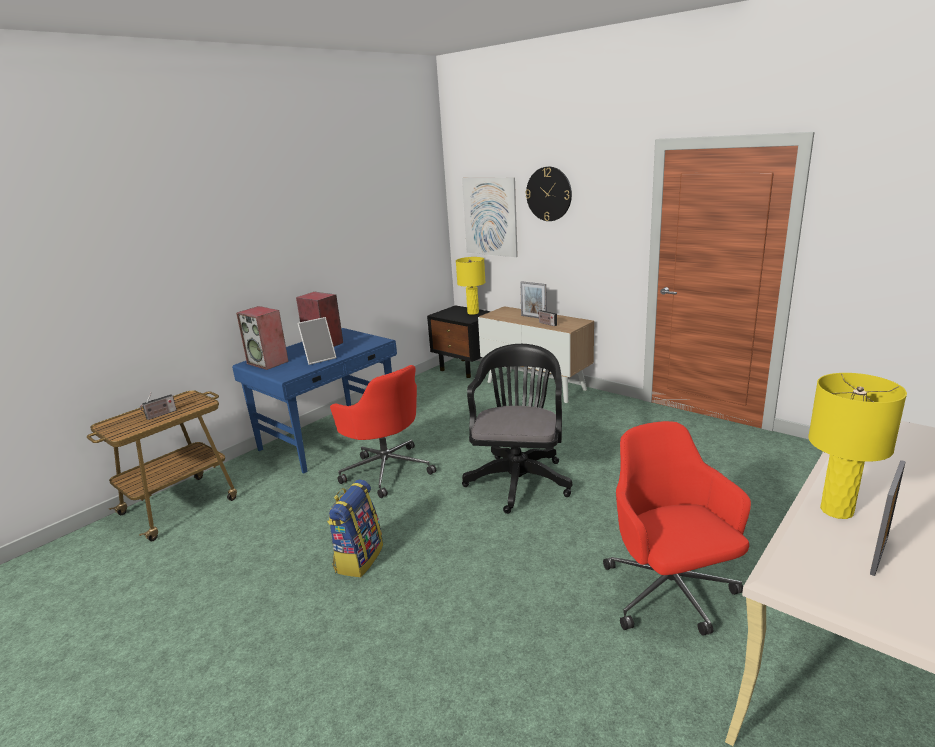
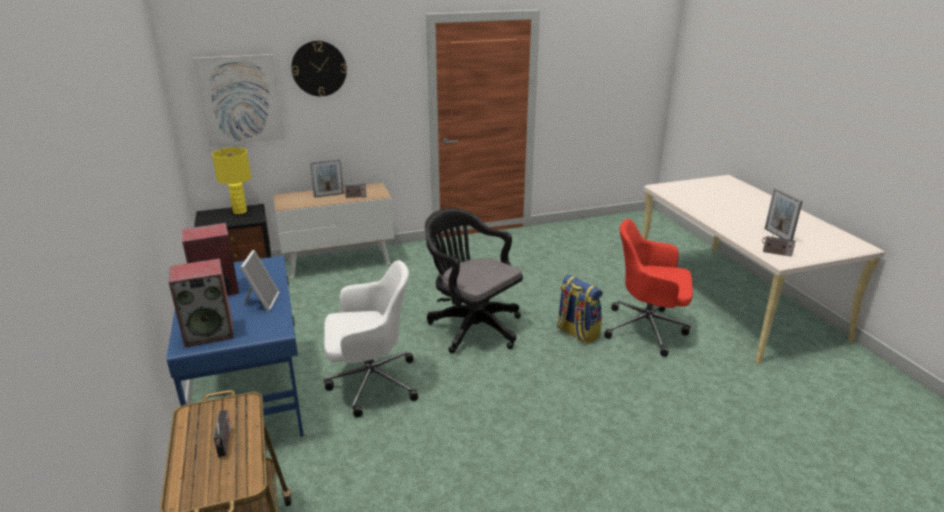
camera: 60 degrees left, 5 degrees up
backpack [327,479,383,577] -> backpack moved to [557,275,603,344]
red office chair [330,365,436,498] -> white office chair [324,260,418,417]
yellow table lamp [808,373,907,519] -> none
none -> radio [762,231,795,257]

